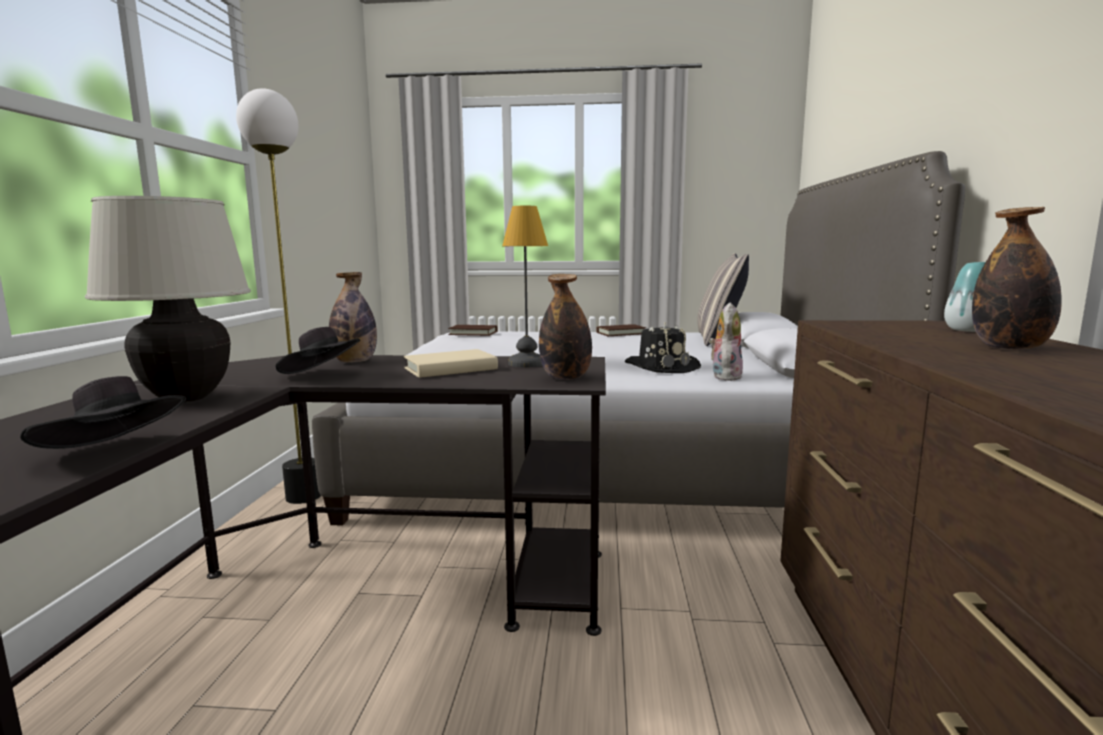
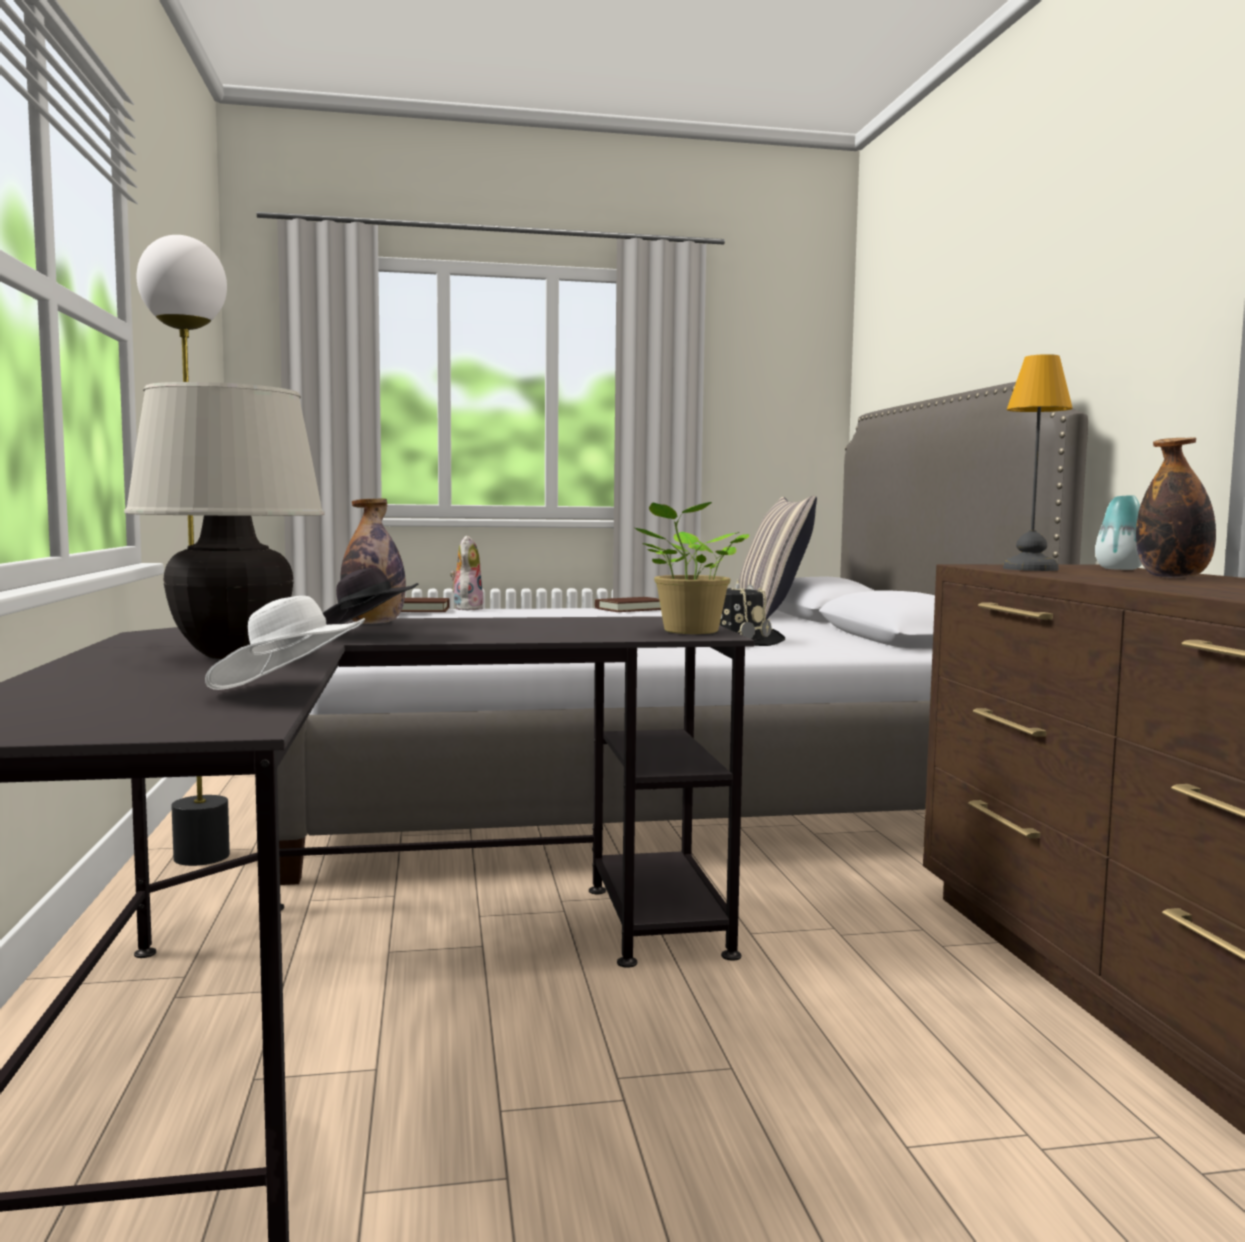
camera: 15 degrees left, 5 degrees down
black hat [20,376,186,449] -> white hat [205,596,365,690]
beige book [404,349,498,378] -> none
table lamp [502,206,548,368] -> table lamp moved to [1003,354,1073,571]
bottle [539,274,592,380] -> potted plant [633,502,749,634]
plush toy [709,302,743,381] -> plush toy moved to [450,536,483,610]

